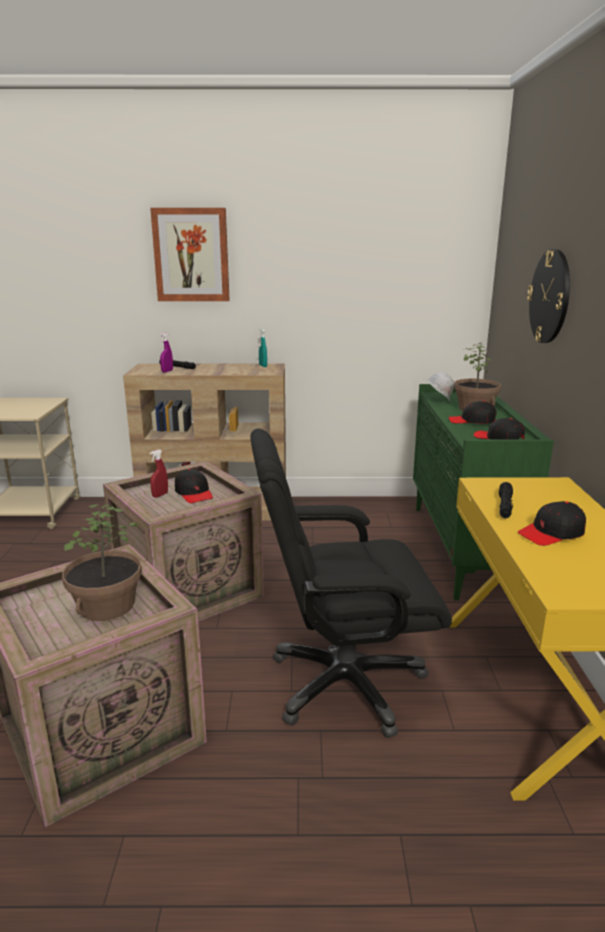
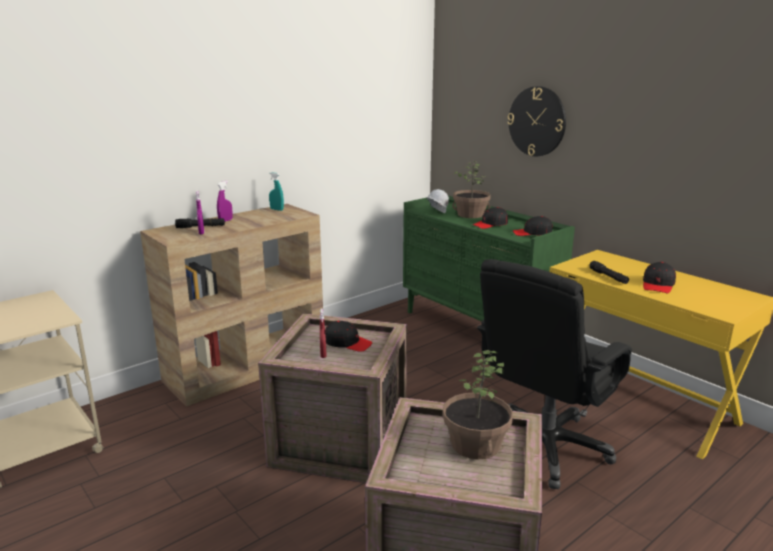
camera: 40 degrees left, 0 degrees up
picture [150,208,230,301] -> none
none -> purple spray bottle [217,181,233,222]

